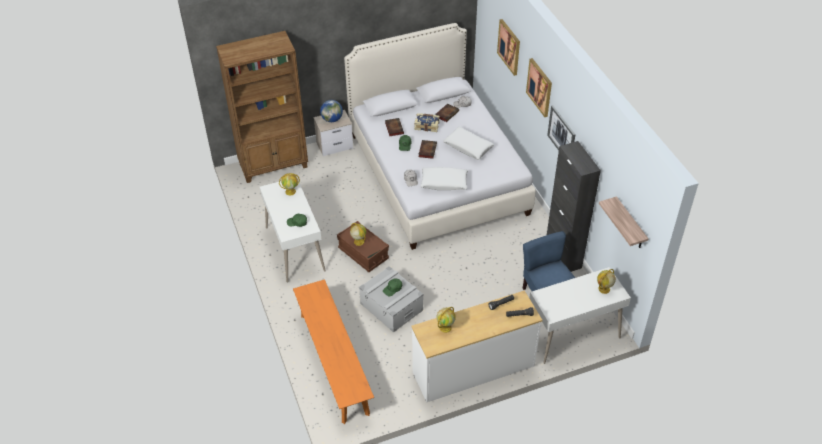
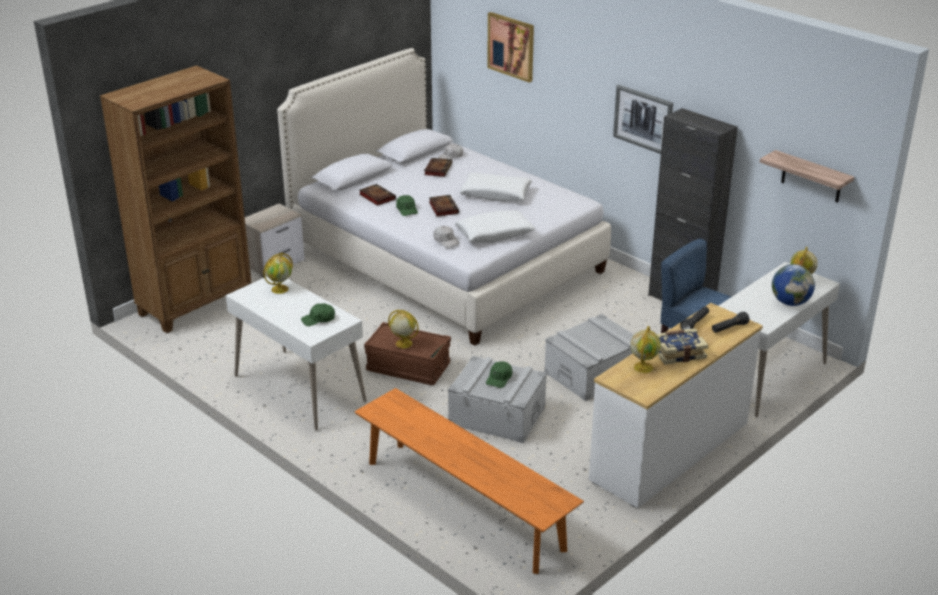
camera: 25 degrees left, 15 degrees down
globe [320,100,343,122] -> globe moved to [772,264,815,306]
book [414,113,440,132] -> book moved to [657,329,708,365]
picture [526,58,552,117] -> none
none -> grey storage box [544,314,634,401]

